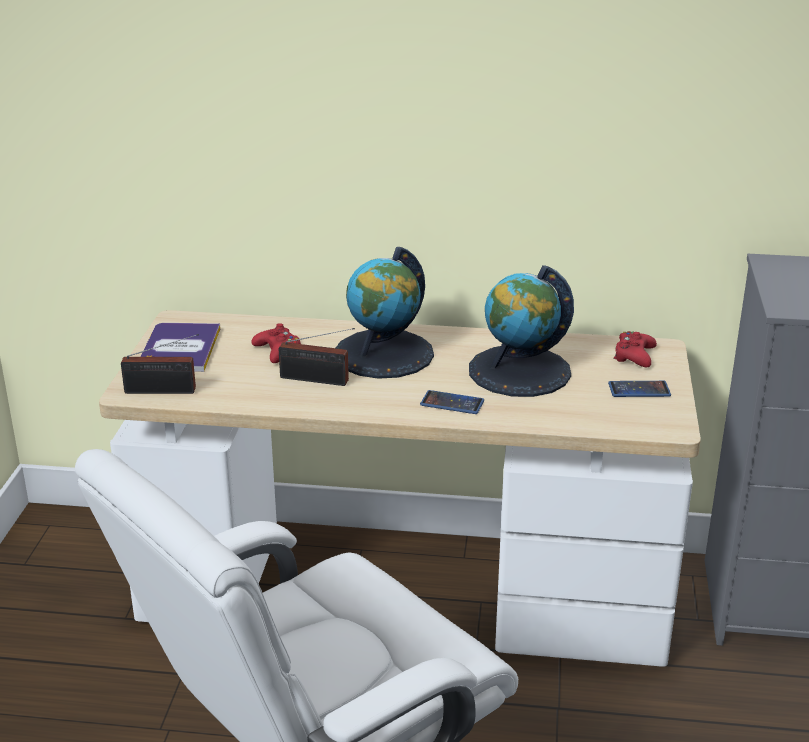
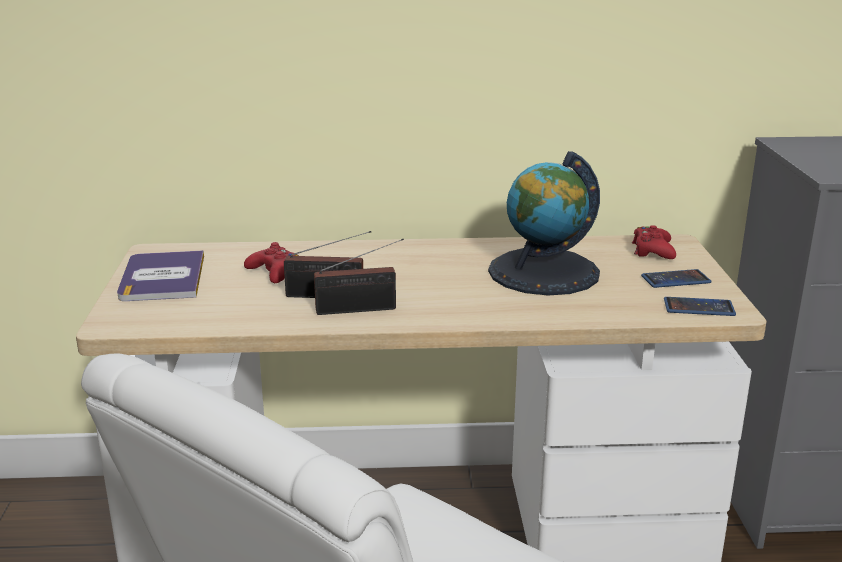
camera: 10 degrees left, 5 degrees down
radio [121,334,199,394] -> radio moved to [314,239,404,315]
globe [336,247,434,379] -> none
phone [420,390,484,414] -> phone moved to [664,297,736,316]

